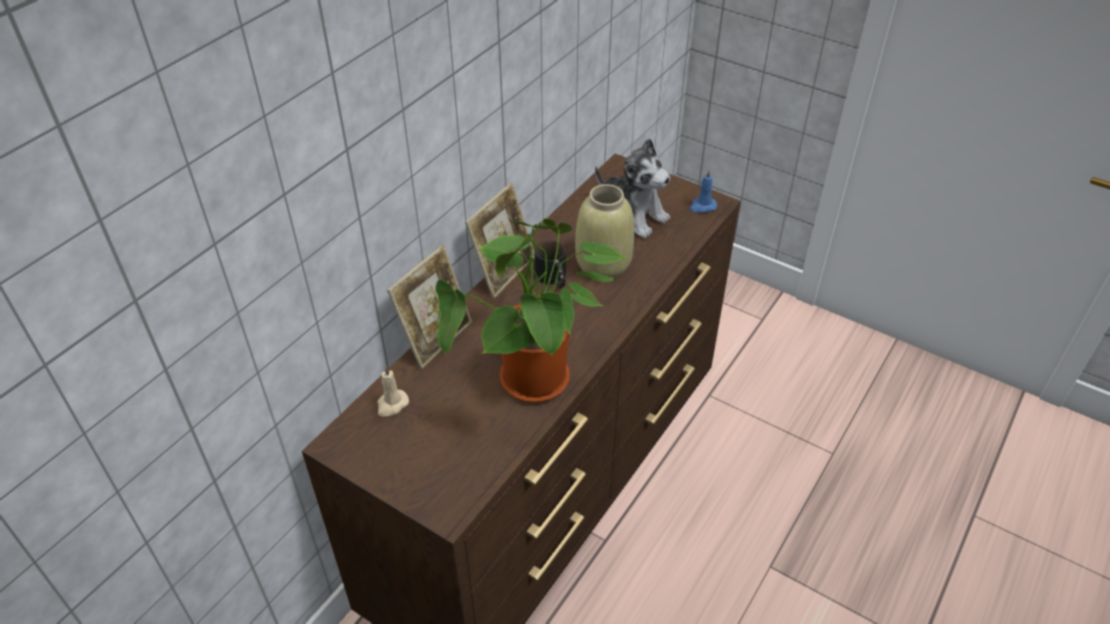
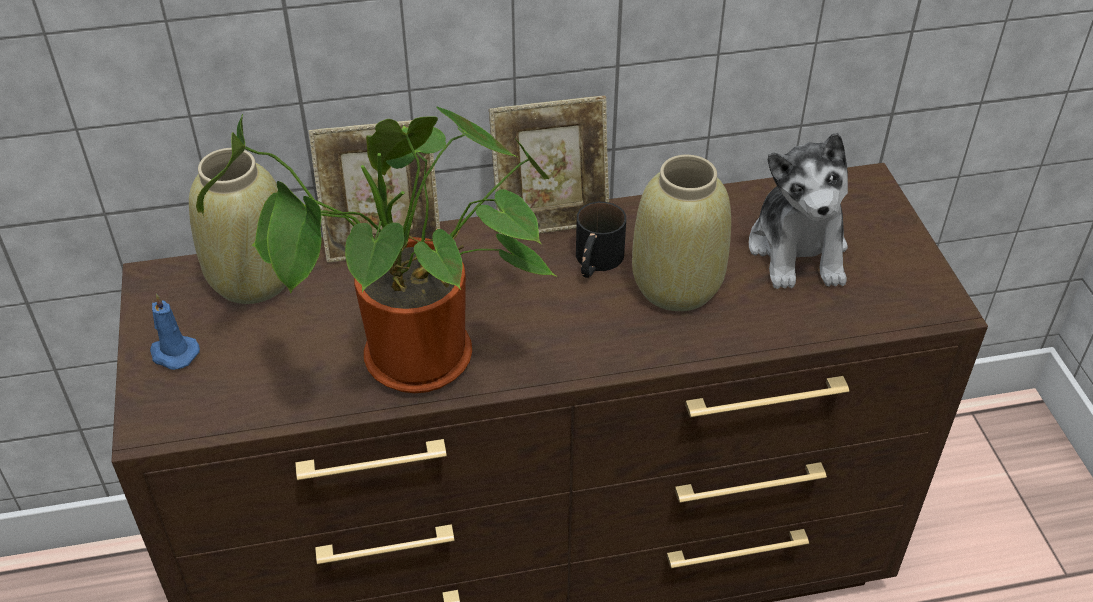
camera: 45 degrees right, 0 degrees up
beige candle [377,366,409,417] -> beige vase [189,148,286,304]
blue candle [689,169,717,213] -> blue candle moved to [150,293,200,370]

